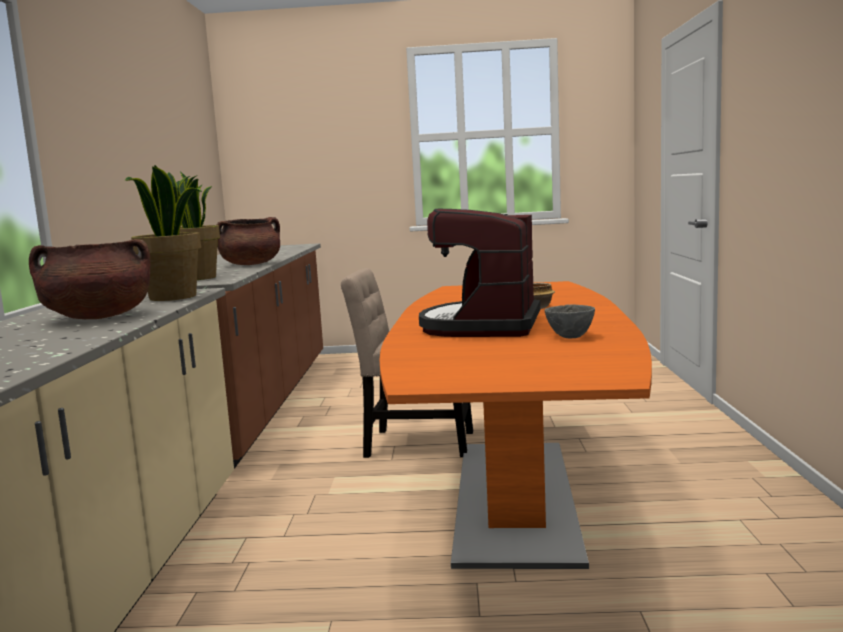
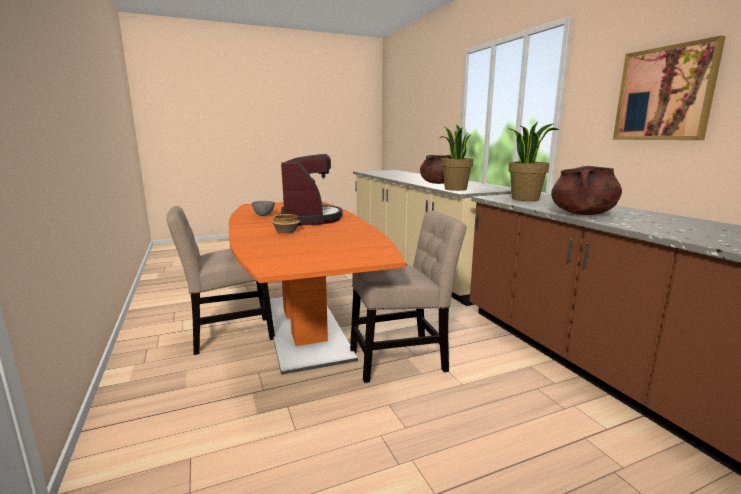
camera: 155 degrees right, 5 degrees up
none -> beige chair [167,206,275,355]
none -> picture [613,36,726,140]

